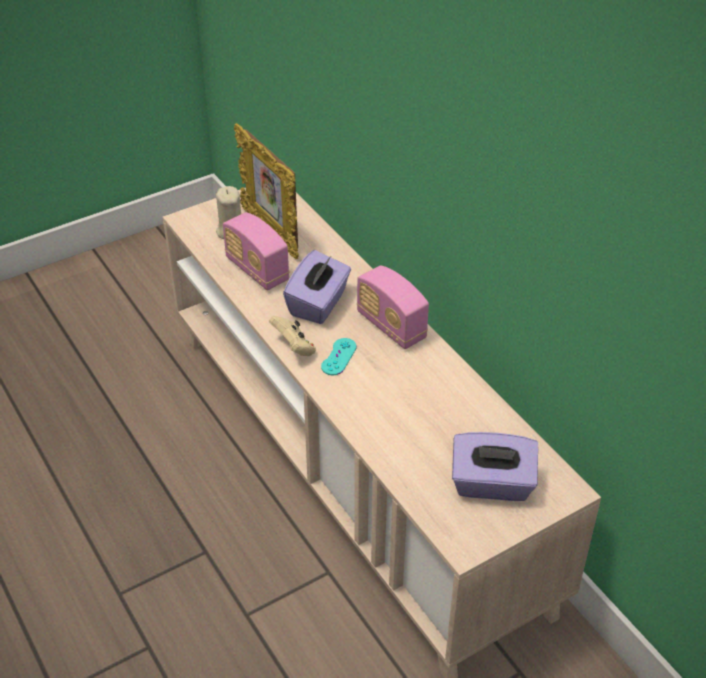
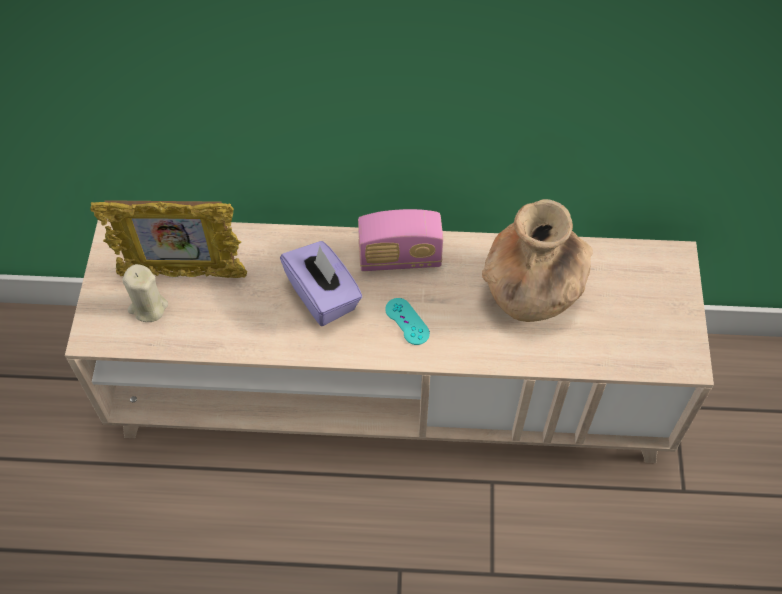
camera: 55 degrees left, 15 degrees up
radio [223,212,289,290] -> none
beige game controller [269,316,316,356] -> none
purple tissue box [452,432,538,501] -> none
none -> brown vase [482,199,593,322]

